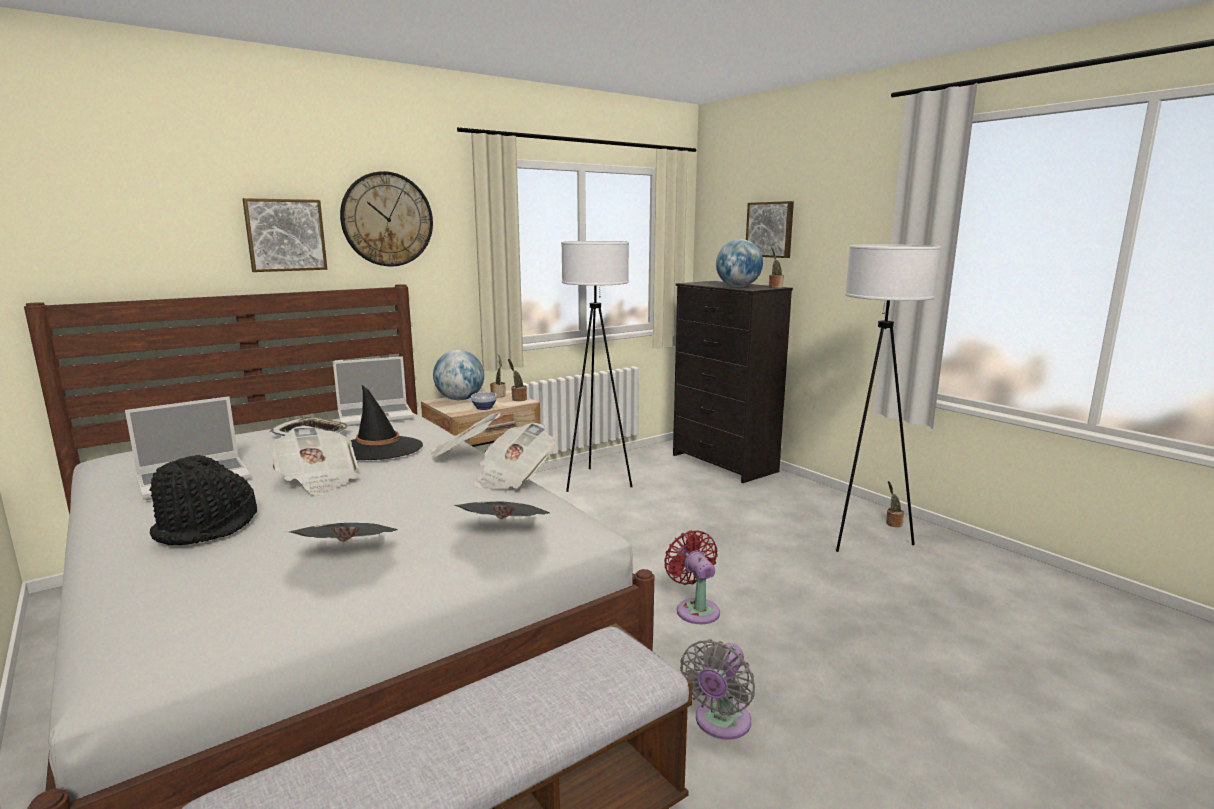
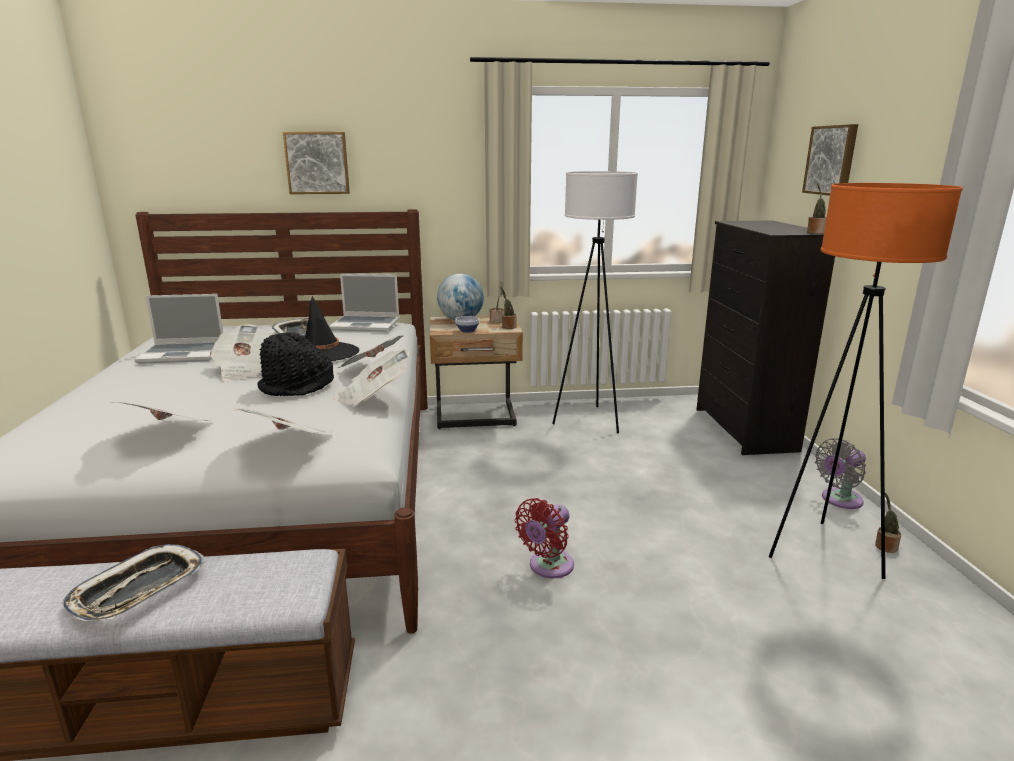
camera: 30 degrees right, 5 degrees up
black hat [149,455,257,545] -> black hat moved to [258,332,334,396]
wall clock [340,171,433,267] -> none
red fan [664,530,720,624] -> red fan turned 150 degrees counterclockwise [515,498,574,578]
grey fan [680,639,755,740] -> grey fan moved to [815,438,866,509]
globe [716,239,763,287] -> none
white floor lamp [836,244,941,552] -> orange floor lamp [769,183,963,579]
none -> tray [63,544,204,621]

